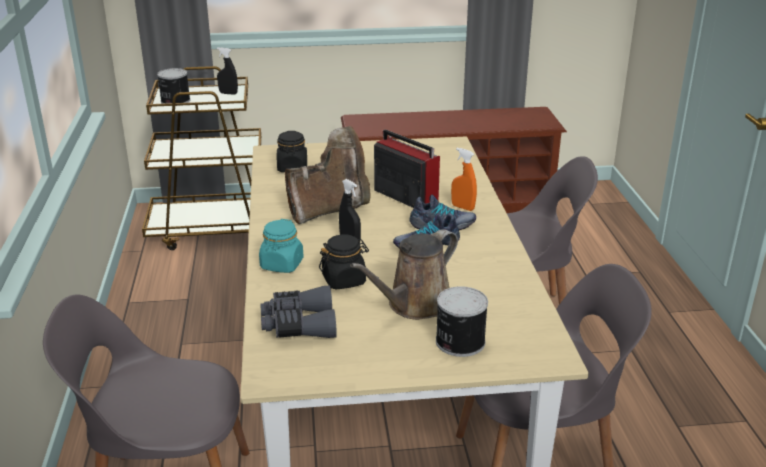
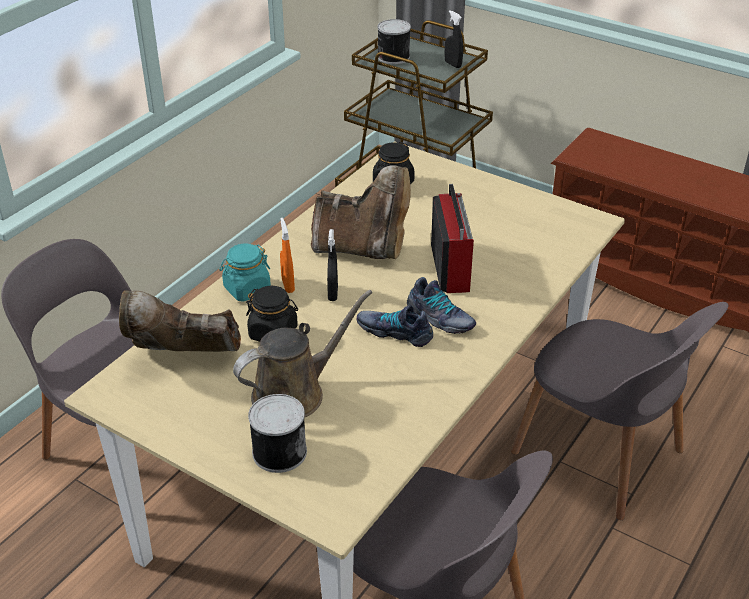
camera: 40 degrees right, 10 degrees up
grey binoculars [260,285,337,338] -> brown boot [119,290,241,352]
brown watering can [350,229,458,320] -> brown watering can turned 150 degrees clockwise [233,290,373,418]
orange spray bottle [451,148,477,211] -> orange spray bottle moved to [280,218,295,293]

